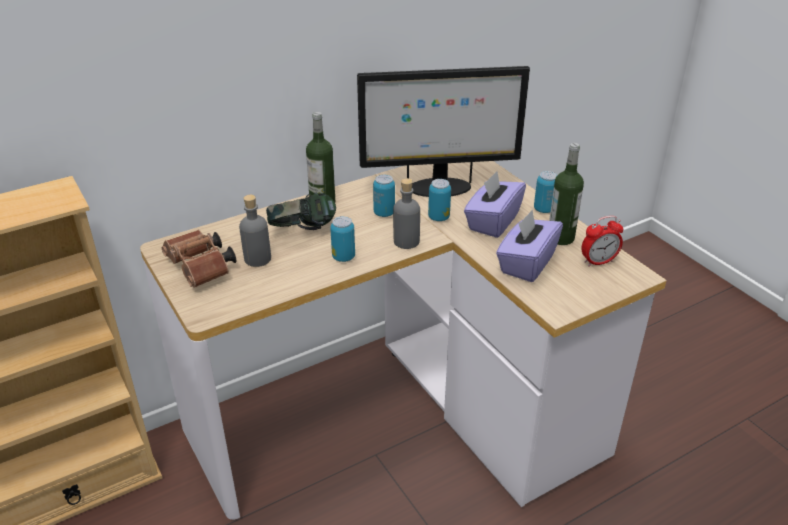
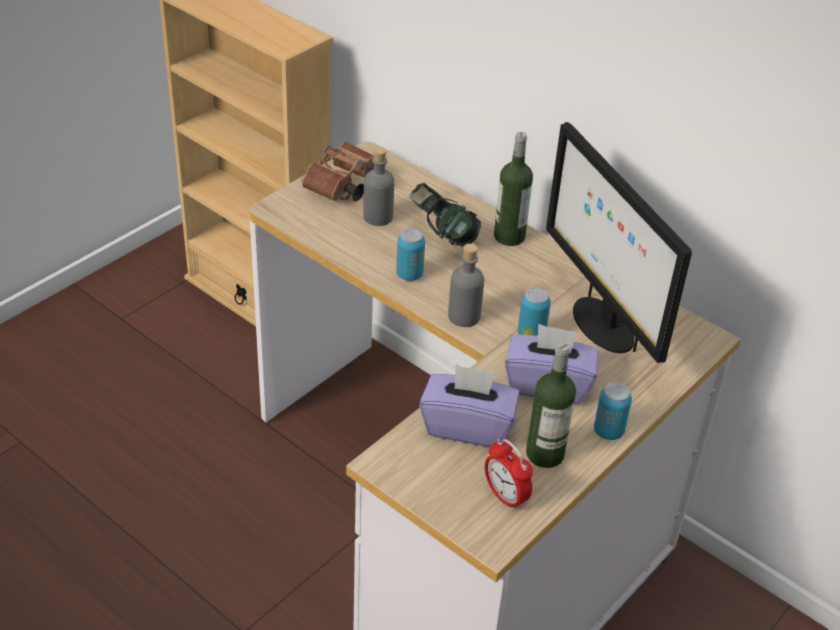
camera: 70 degrees right, 5 degrees up
can [373,175,395,217] -> none

